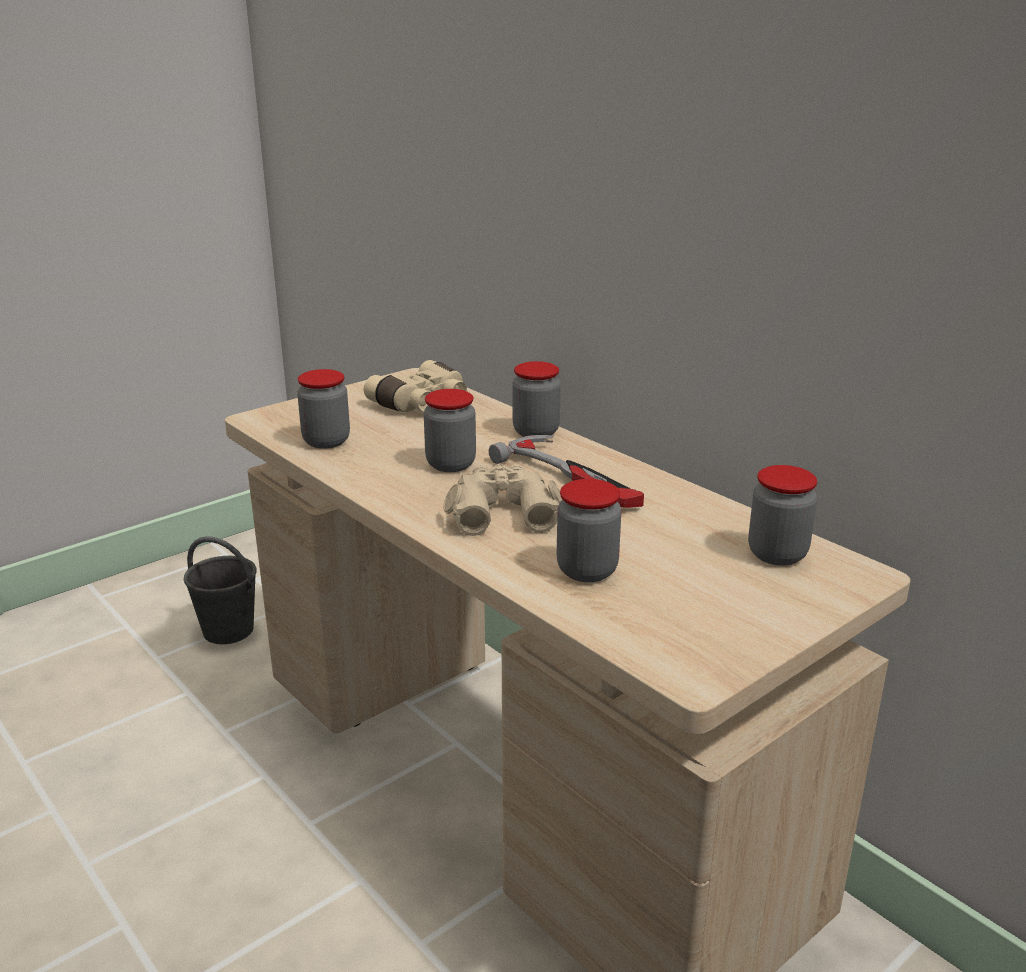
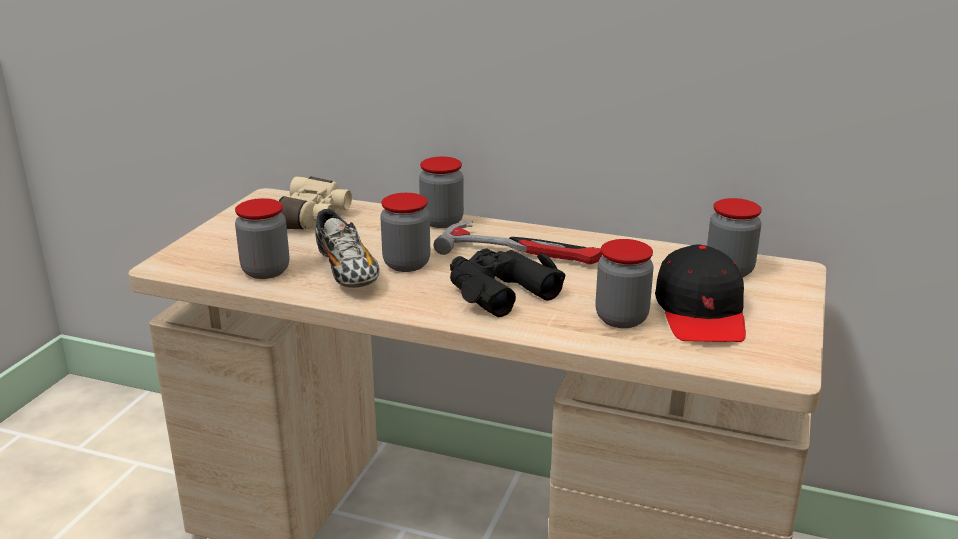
camera: 30 degrees left, 0 degrees up
grey bucket [184,536,257,644] -> none
beige binoculars [443,464,563,536] -> black binoculars [450,249,566,317]
none -> shoe [315,209,380,288]
none -> black cap [655,244,746,342]

